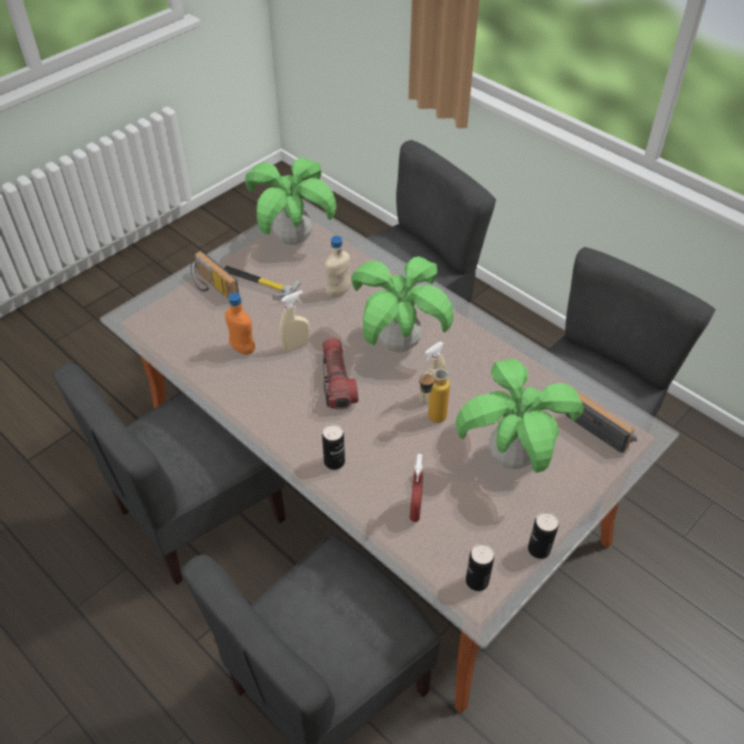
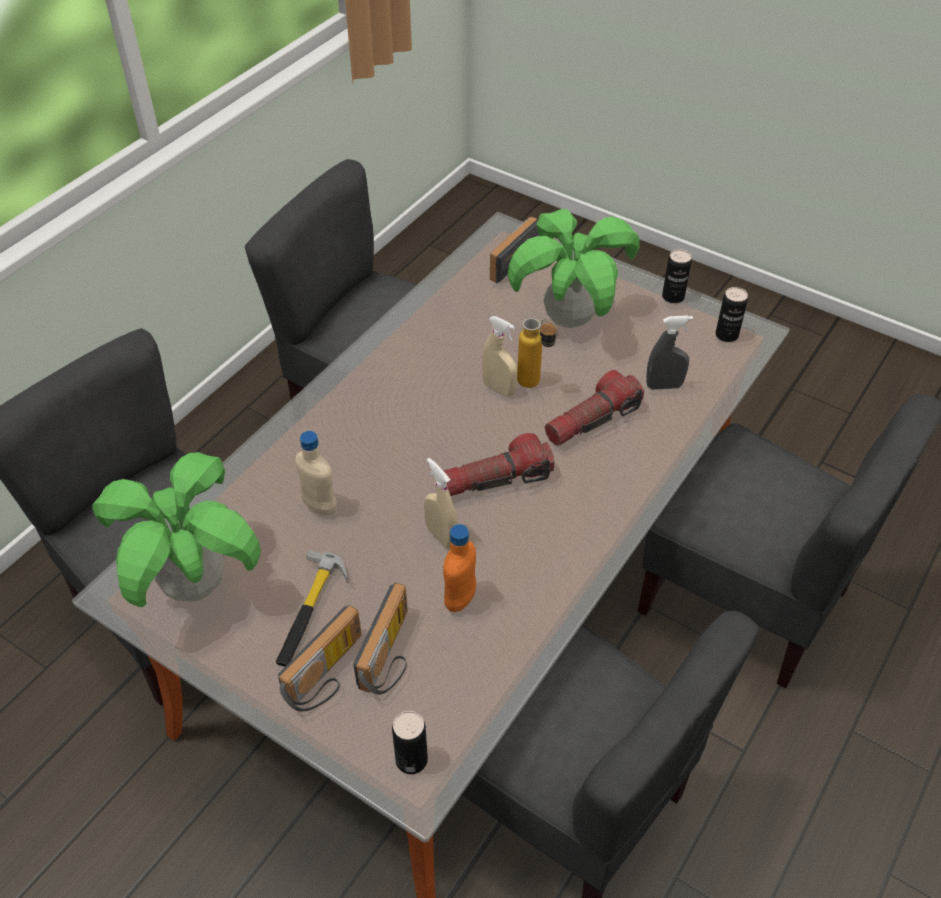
camera: 100 degrees left, 0 degrees up
can [322,424,345,470] -> can moved to [392,711,428,774]
potted plant [351,257,454,352] -> none
red spray bottle [410,454,423,522] -> grey spray bottle [646,315,693,389]
none -> radio [353,583,408,695]
none -> flashlight [545,370,644,446]

